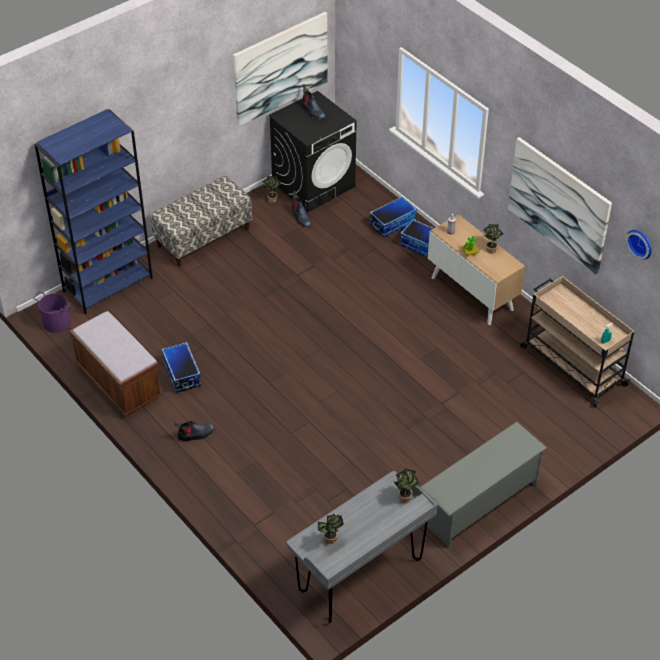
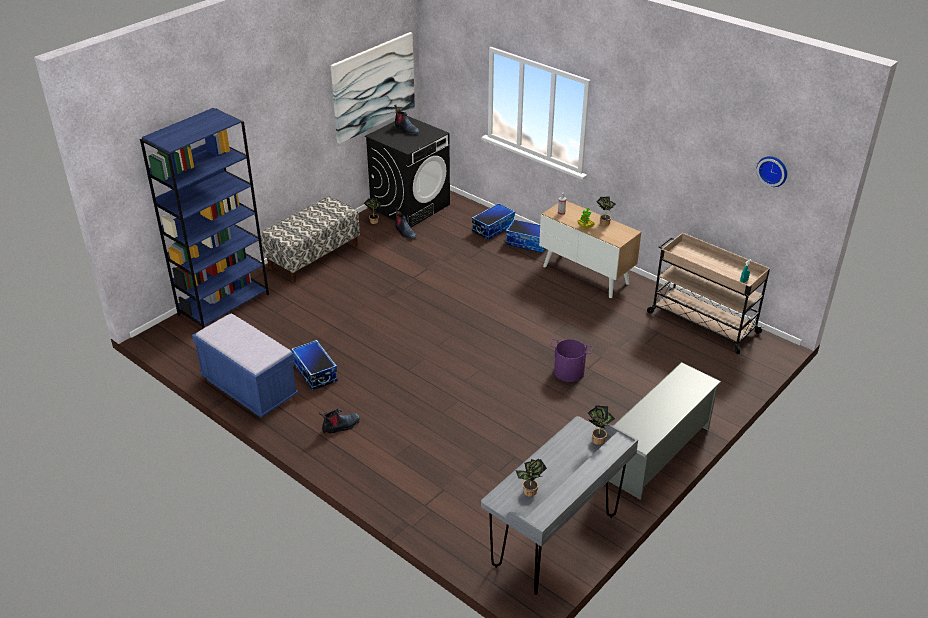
camera: 10 degrees left, 10 degrees down
purple bucket [33,291,71,333] -> purple bucket moved to [549,339,593,382]
brown bench [69,311,162,416] -> blue bench [192,314,298,418]
picture [508,137,612,275] -> none

